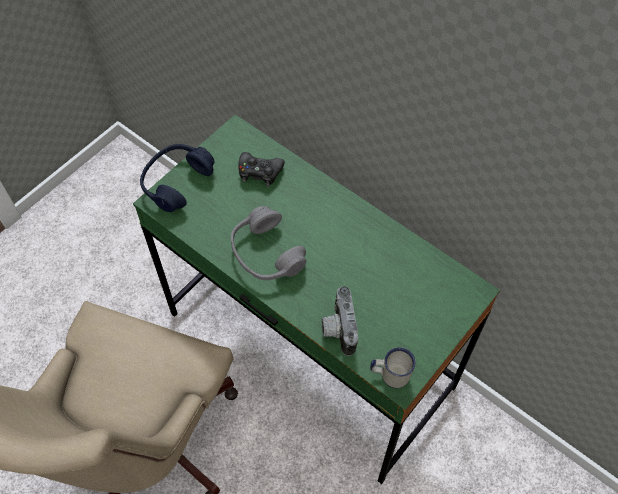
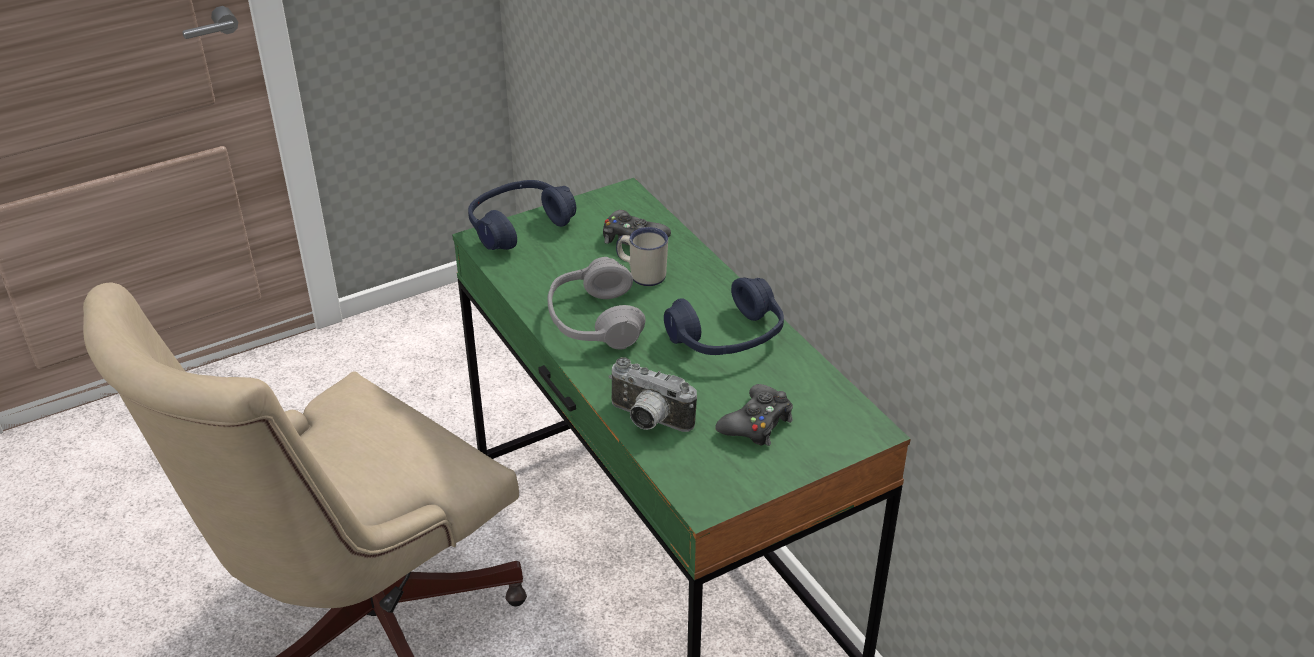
camera: 20 degrees right, 20 degrees down
camera [321,286,358,356] -> camera turned 75 degrees counterclockwise [609,357,697,432]
white mug [370,347,416,388] -> white mug moved to [616,227,668,286]
none -> blue headphones [664,277,784,355]
none -> black game controller [715,384,793,446]

